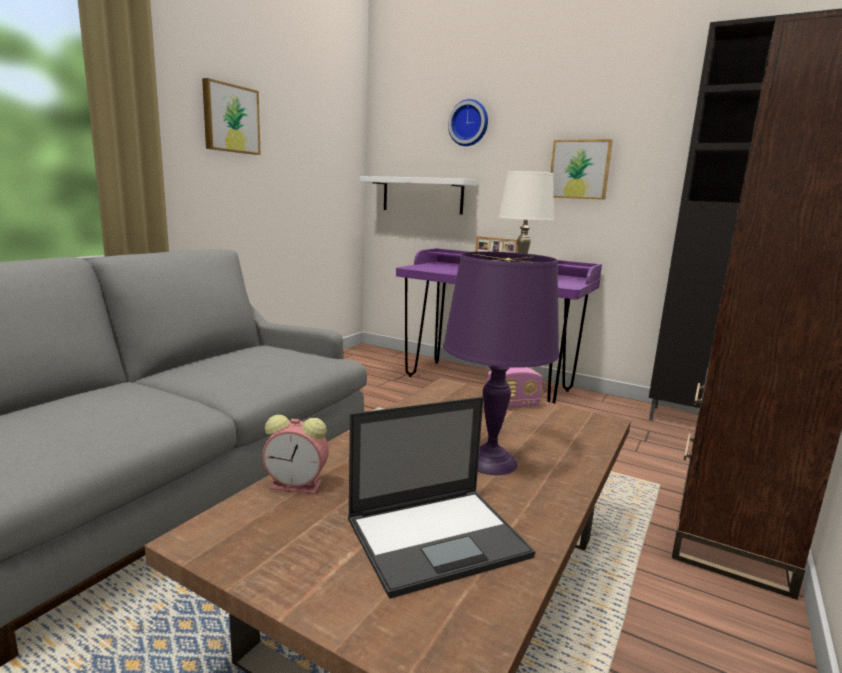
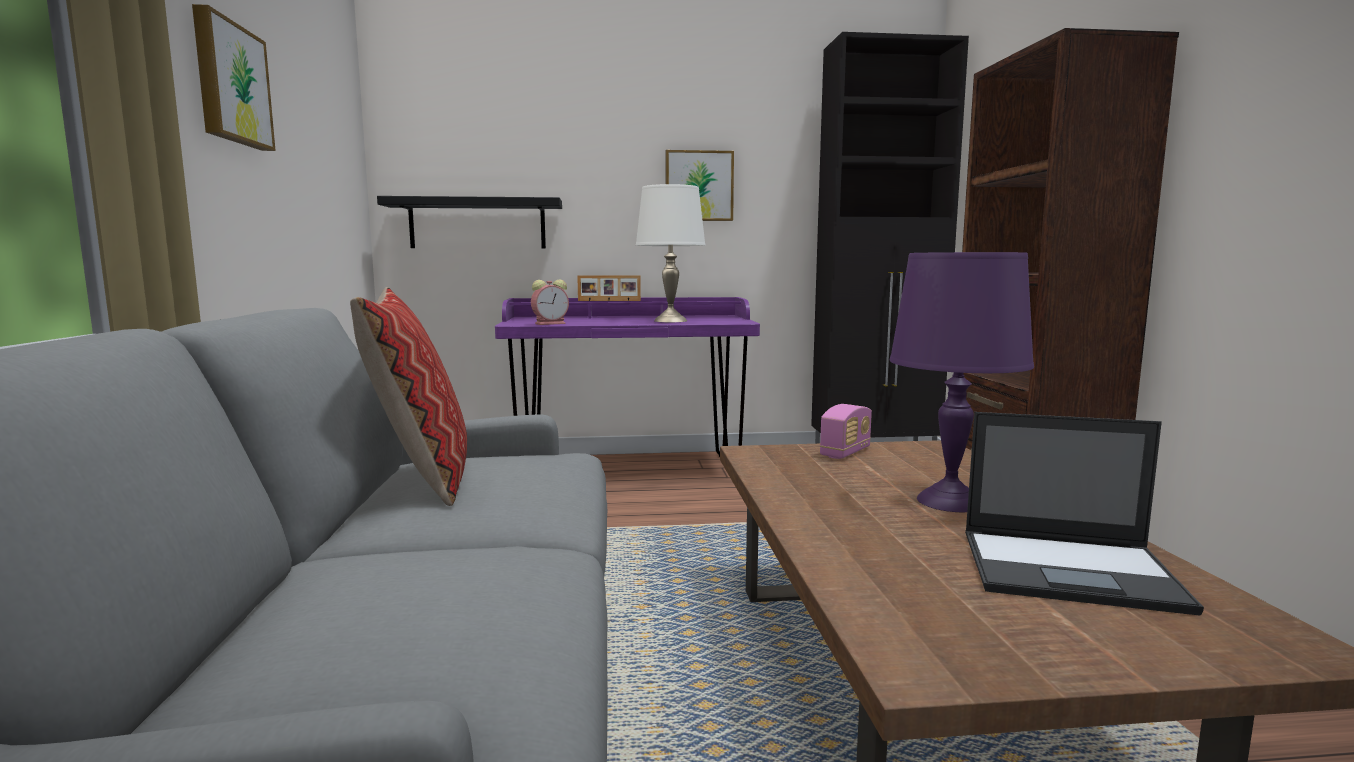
camera: 35 degrees left, 5 degrees down
alarm clock [262,415,329,494] -> alarm clock moved to [531,279,569,325]
laptop [348,397,535,599] -> laptop turned 75 degrees clockwise [965,412,1204,616]
white shelf [360,176,476,215] -> black shelf [377,196,562,248]
wall clock [448,99,488,146] -> none
none -> pillow [350,287,467,506]

